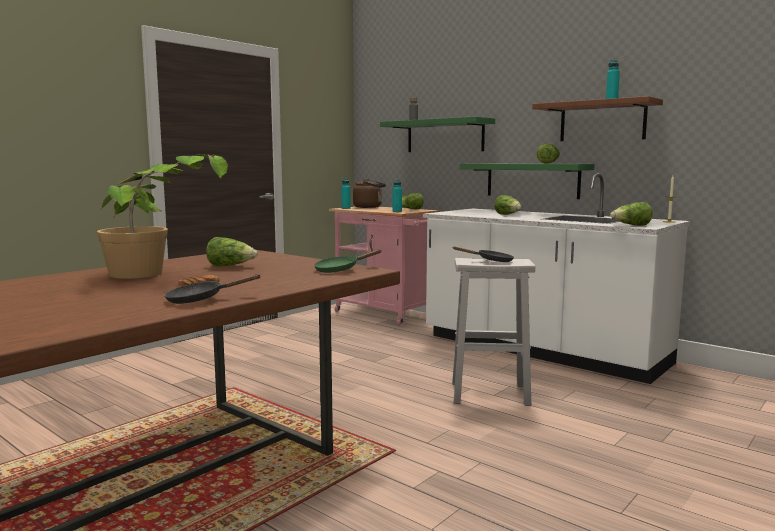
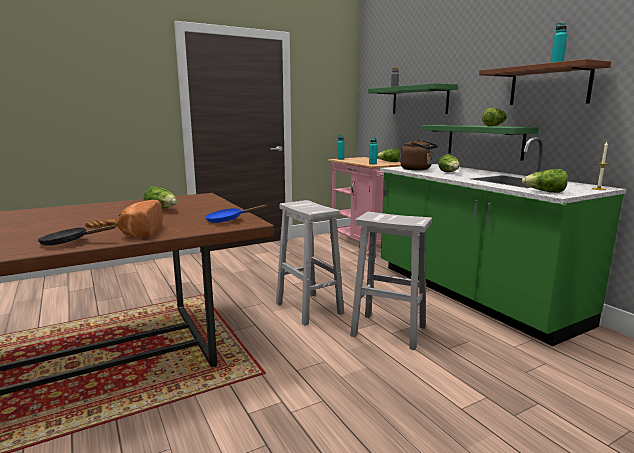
camera: 20 degrees right, 5 degrees up
potted plant [97,154,228,279] -> none
green frying pan [314,249,381,273] -> blue frying pan [205,205,268,223]
brown kettle [353,179,386,208] -> brown kettle moved to [400,139,438,170]
white counter [423,173,690,384] -> green counter [380,137,626,346]
black frying pan [453,247,514,262] -> none
none -> bread [117,200,163,238]
none -> white stool [276,200,344,326]

